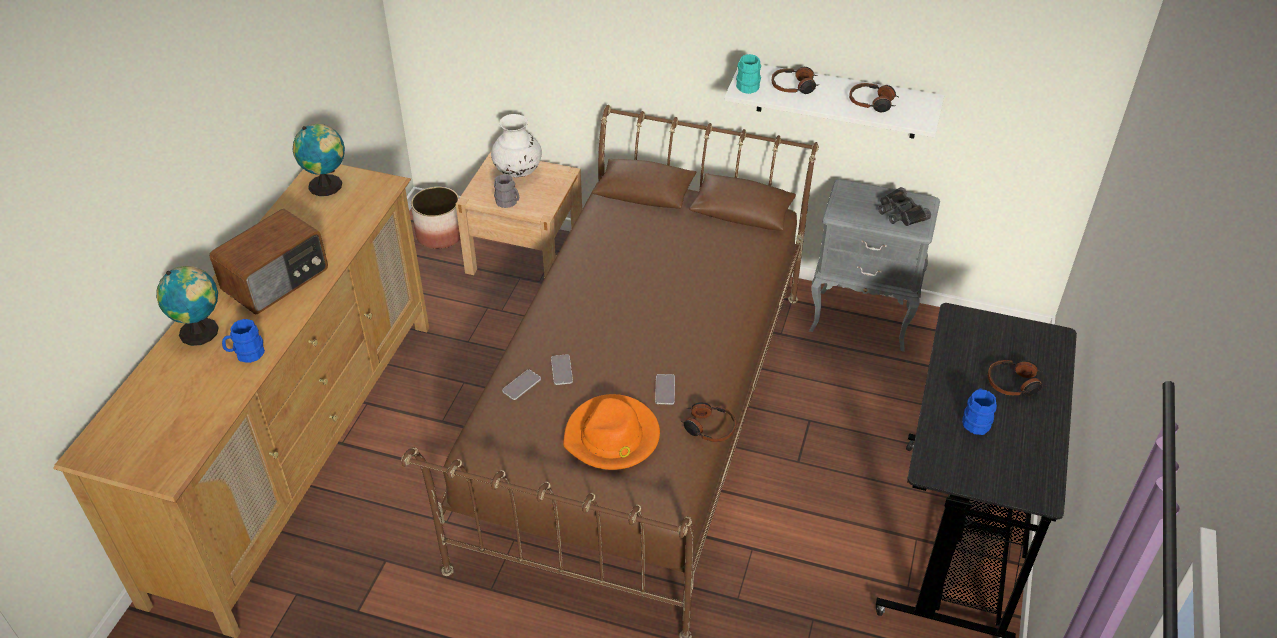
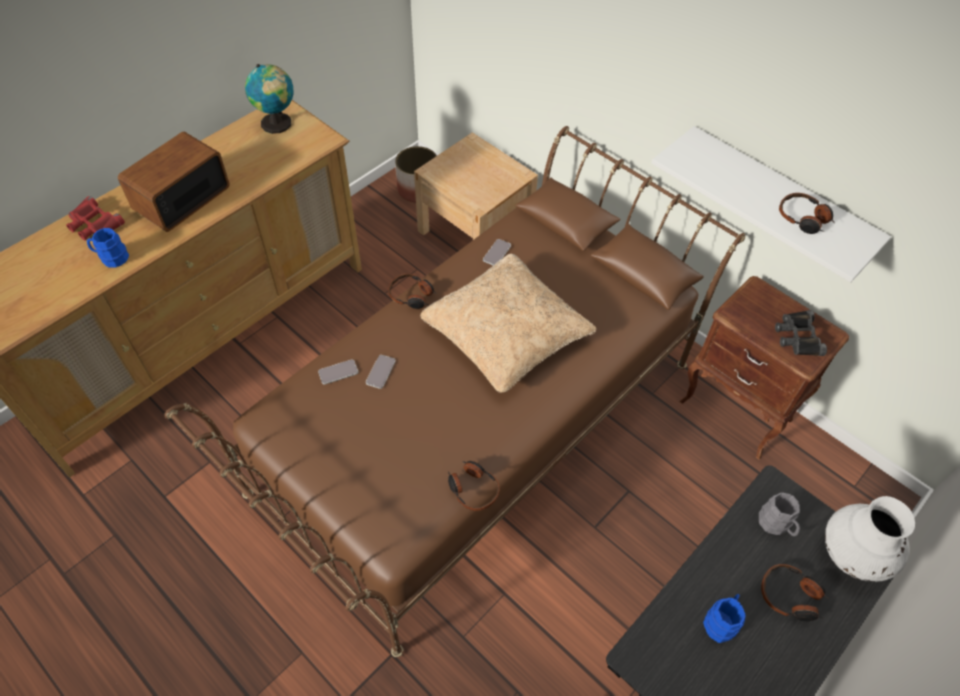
camera: 25 degrees right, 10 degrees up
globe [156,266,219,346] -> red binoculars [66,196,125,240]
radio [209,209,328,315] -> radio turned 150 degrees clockwise [118,132,230,232]
white vase [491,114,542,177] -> white vase moved to [825,496,915,582]
grey mug [494,174,519,208] -> grey mug moved to [759,493,800,536]
orange hat [563,394,660,470] -> none
phone [655,374,675,405] -> phone moved to [483,239,511,266]
turquoise mug [736,54,761,94] -> none
headphones [772,67,820,94] -> headphones moved to [388,274,435,309]
grey nightstand [809,179,940,352] -> brown nightstand [679,276,849,460]
none -> beige pillow [420,253,597,393]

